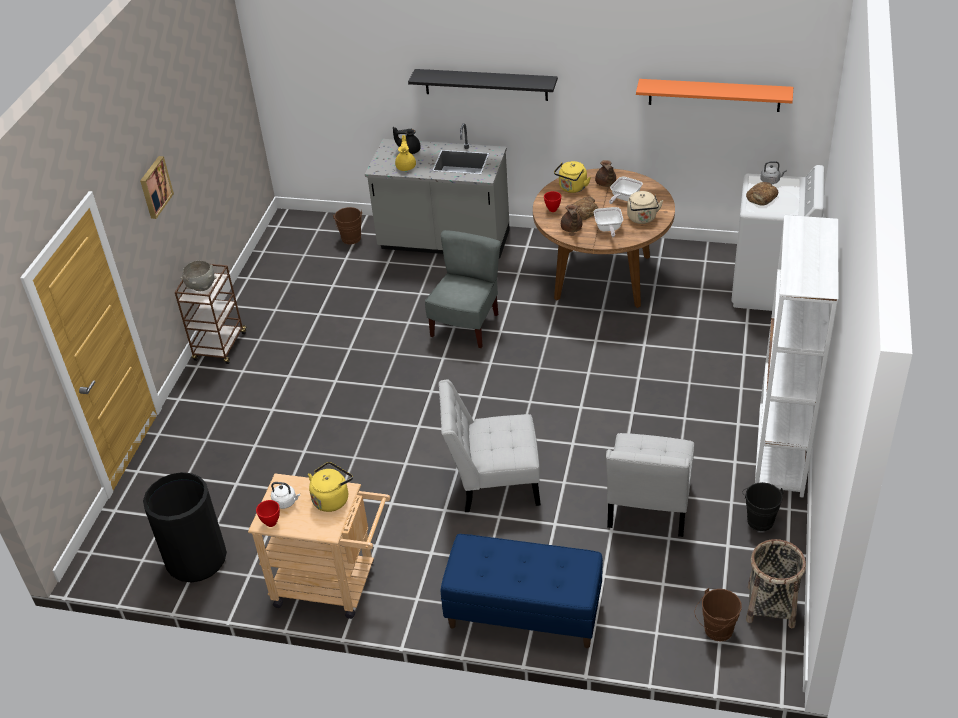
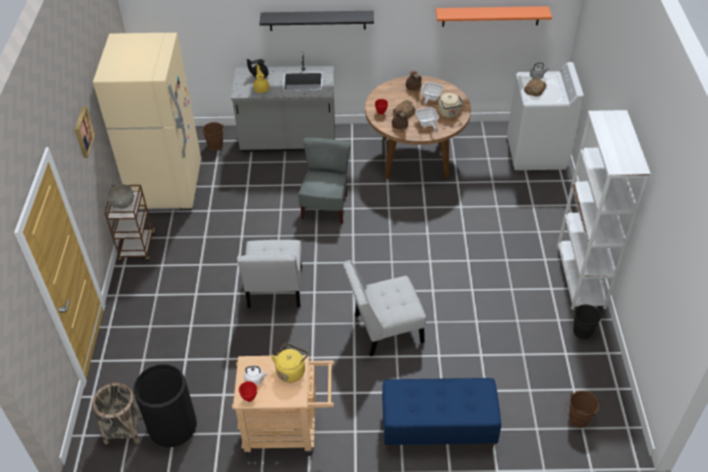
camera: 15 degrees left, 5 degrees up
yellow kettle [554,161,591,193] -> none
white chair [606,433,694,537] -> white chair moved to [237,240,302,308]
basket [746,539,806,628] -> basket moved to [92,382,142,444]
none -> beige fridge [93,33,201,210]

